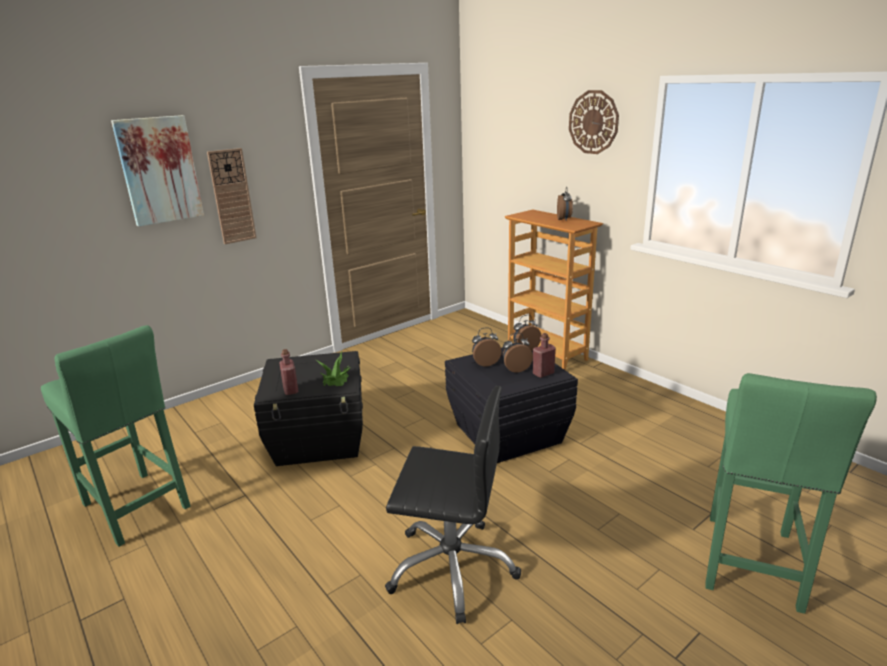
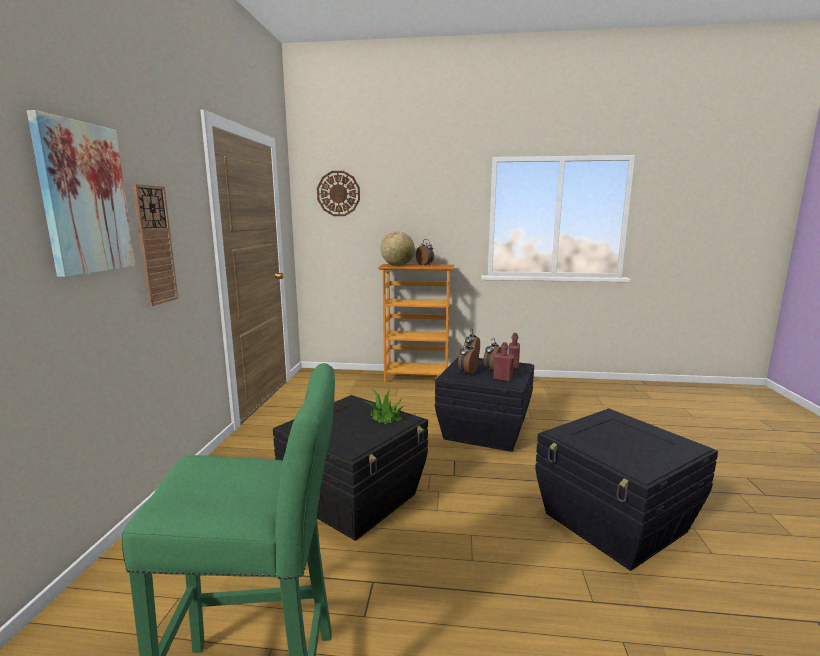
camera: 45 degrees left, 10 degrees down
red bottle [279,349,299,395] -> red bottle moved to [493,342,514,382]
black office chair [385,386,521,624] -> black storage box [535,409,718,571]
wall clock [569,90,619,154] -> wall clock moved to [317,171,360,216]
green stool [705,373,877,614] -> none
none -> globe [380,231,415,266]

